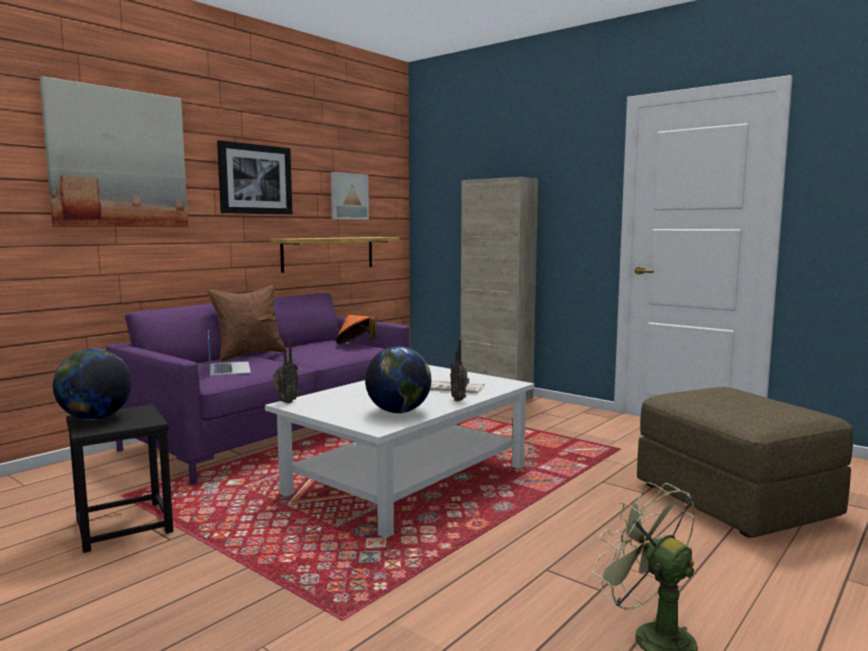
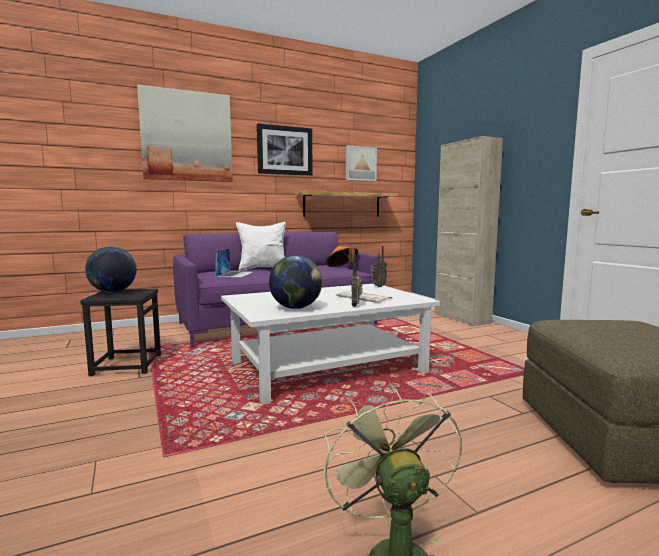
camera: 25 degrees right, 0 degrees up
brown pillow [207,285,287,362] -> white pillow [236,222,286,271]
radio [273,339,299,403] -> radio moved to [370,246,387,287]

